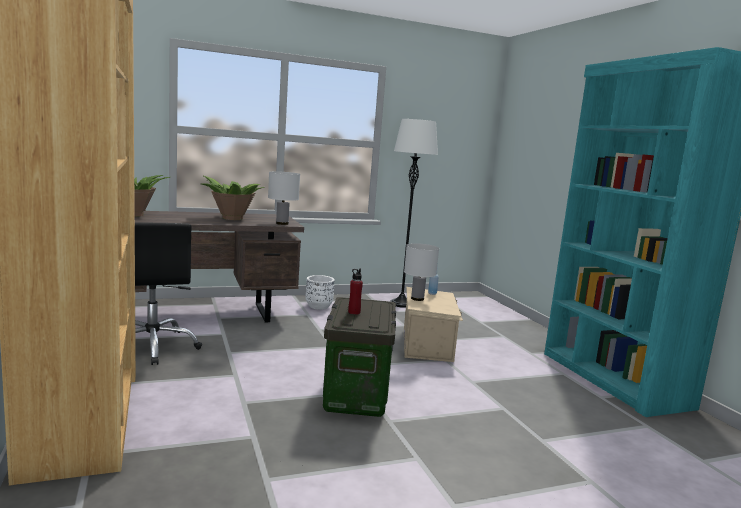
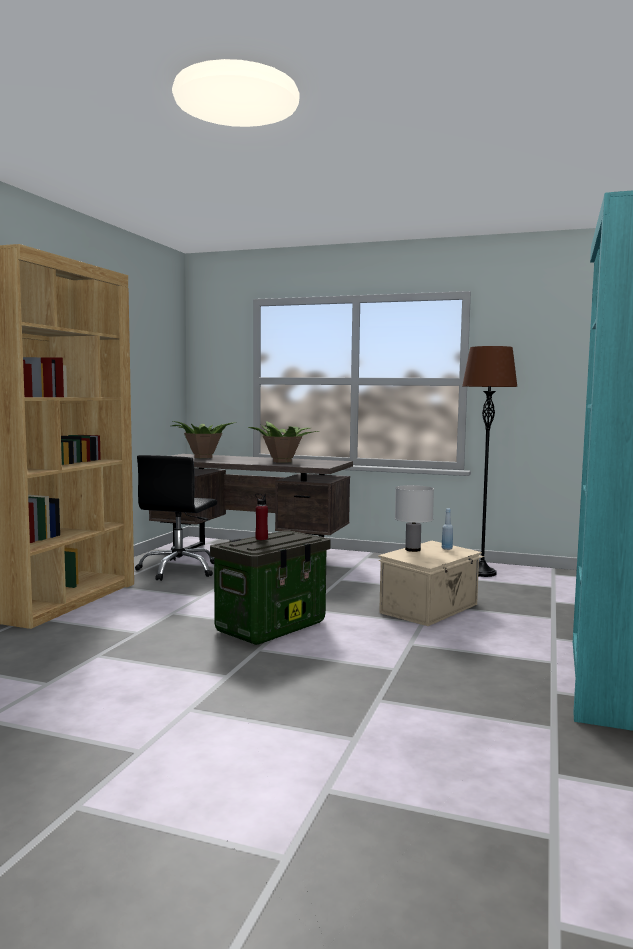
camera: 40 degrees right, 5 degrees down
white table lamp [268,171,300,225] -> none
white planter [306,275,335,310] -> none
white floor lamp [391,119,438,308] -> brown floor lamp [462,346,518,577]

